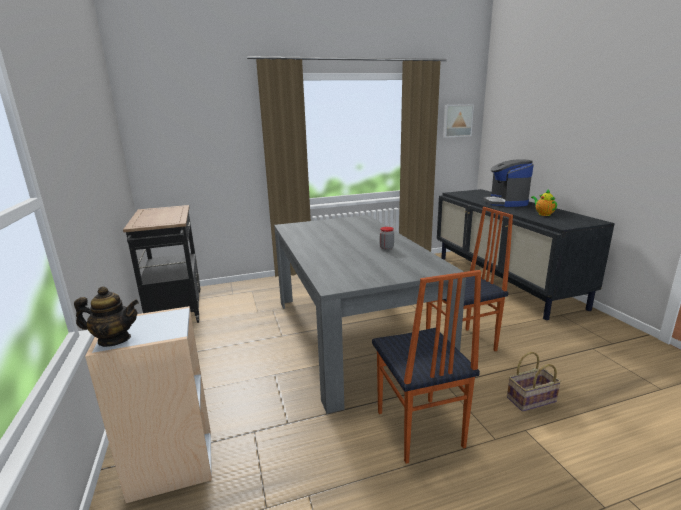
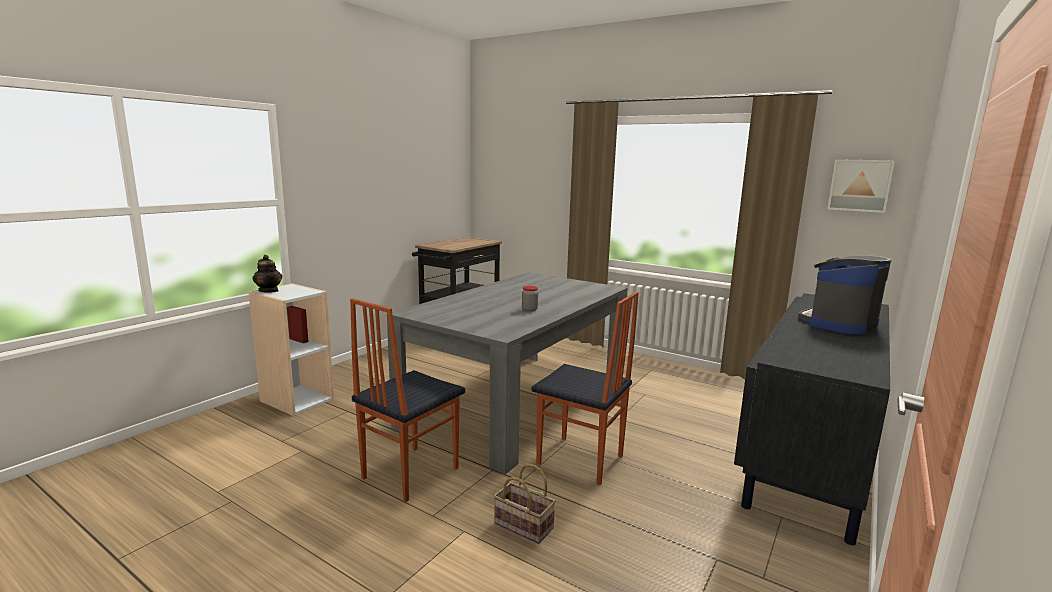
camera: 50 degrees right, 5 degrees down
teapot [531,190,557,216] -> none

